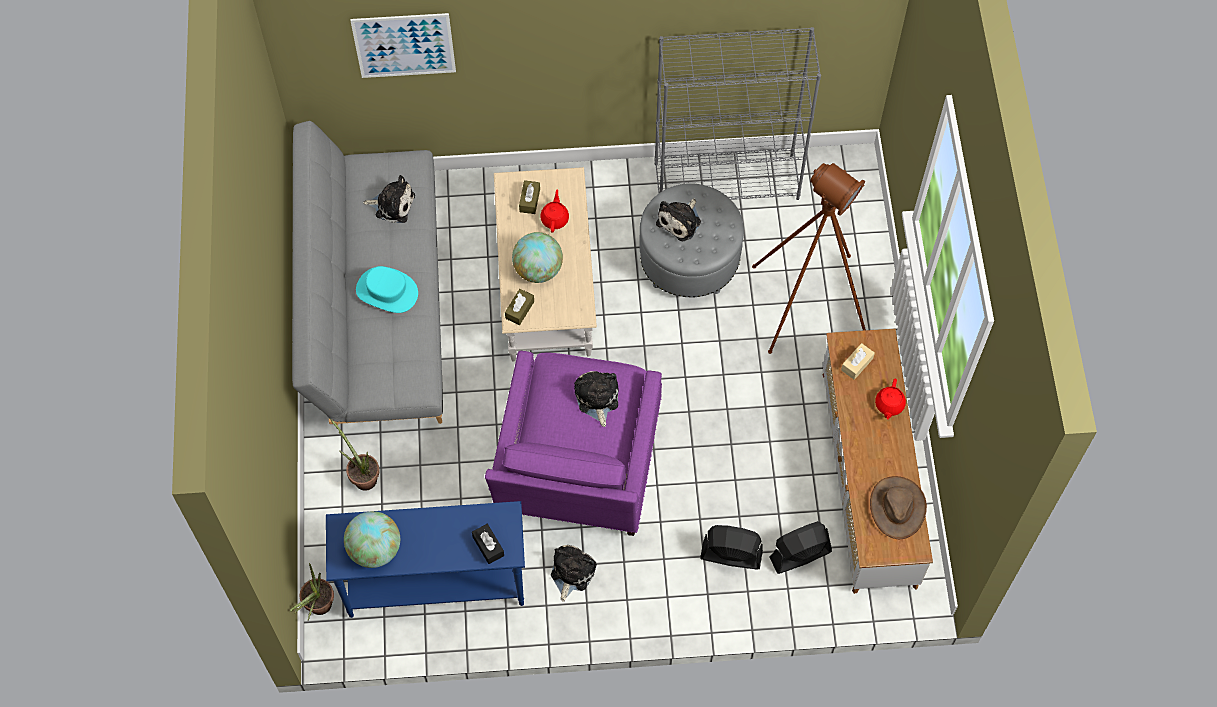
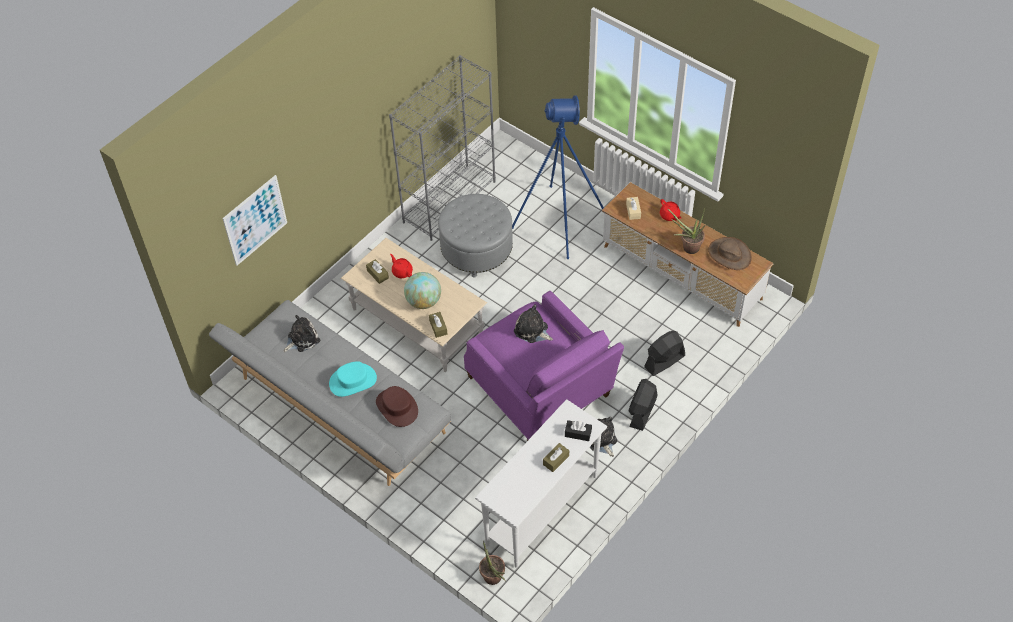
camera: 45 degrees left, 10 degrees down
blue console table [326,501,525,618] -> white console table [475,399,607,568]
potted plant [330,418,380,490] -> potted plant moved to [668,207,706,254]
globe [344,511,400,568] -> none
plush toy [656,198,701,241] -> none
brown floor lamp [752,163,866,354] -> blue floor lamp [512,95,604,259]
black fan [769,521,832,574] -> black fan moved to [629,379,657,431]
none -> brown hat [376,386,418,427]
none -> brown tissue box [543,443,569,472]

